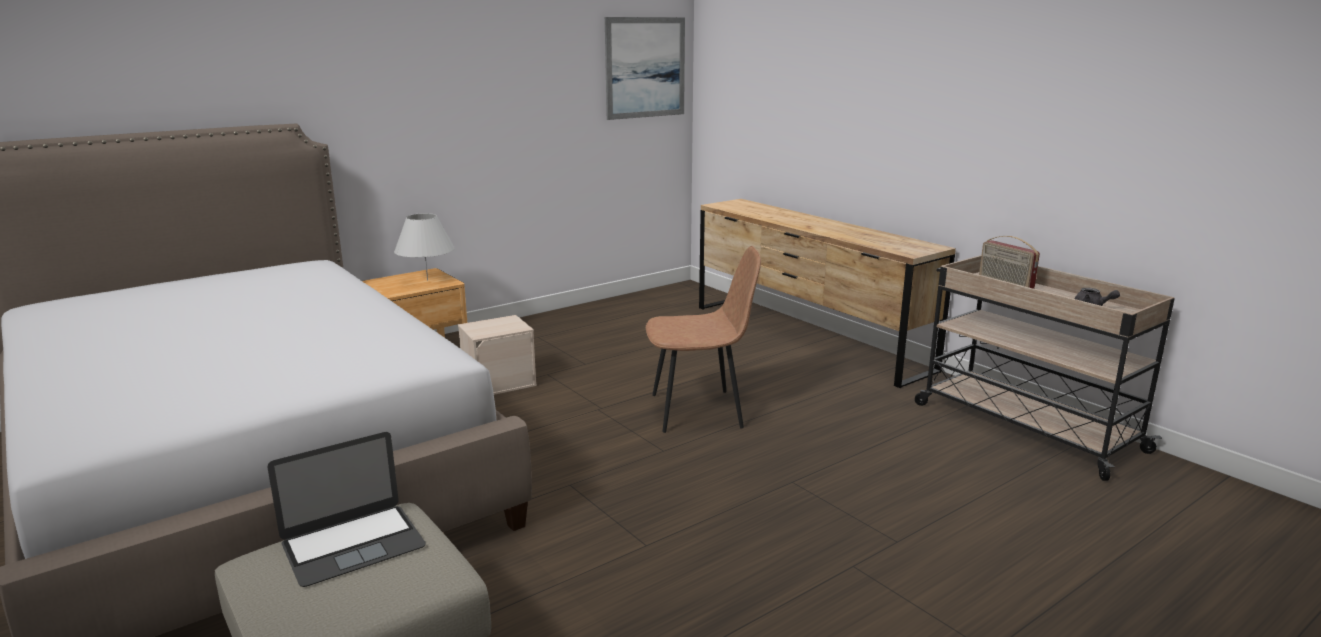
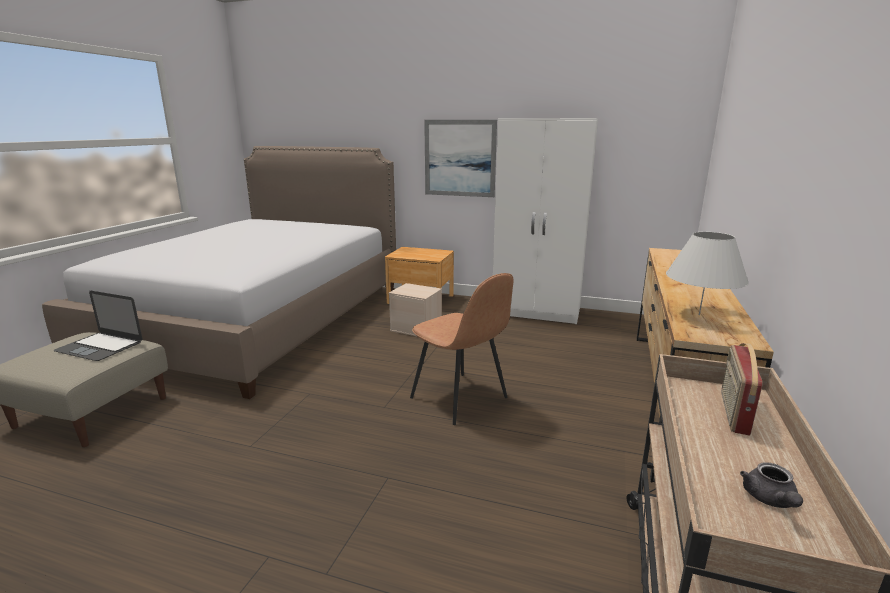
camera: 55 degrees right, 0 degrees up
white table lamp [394,213,455,281] -> white table lamp moved to [666,232,749,315]
picture [605,17,685,120] -> picture moved to [424,120,497,197]
none -> white wardrobe [493,118,598,324]

